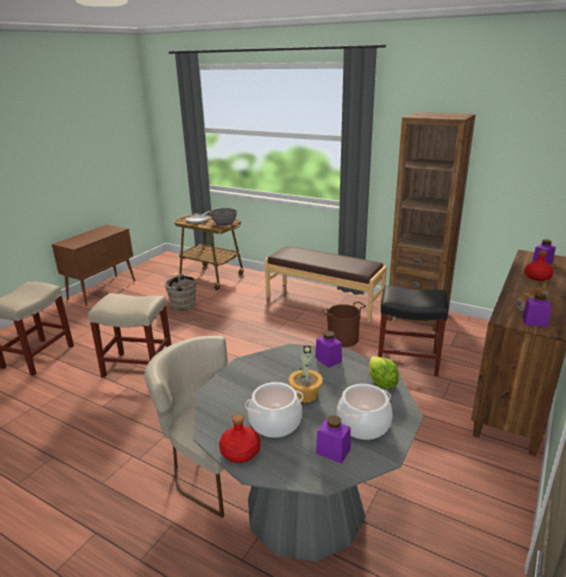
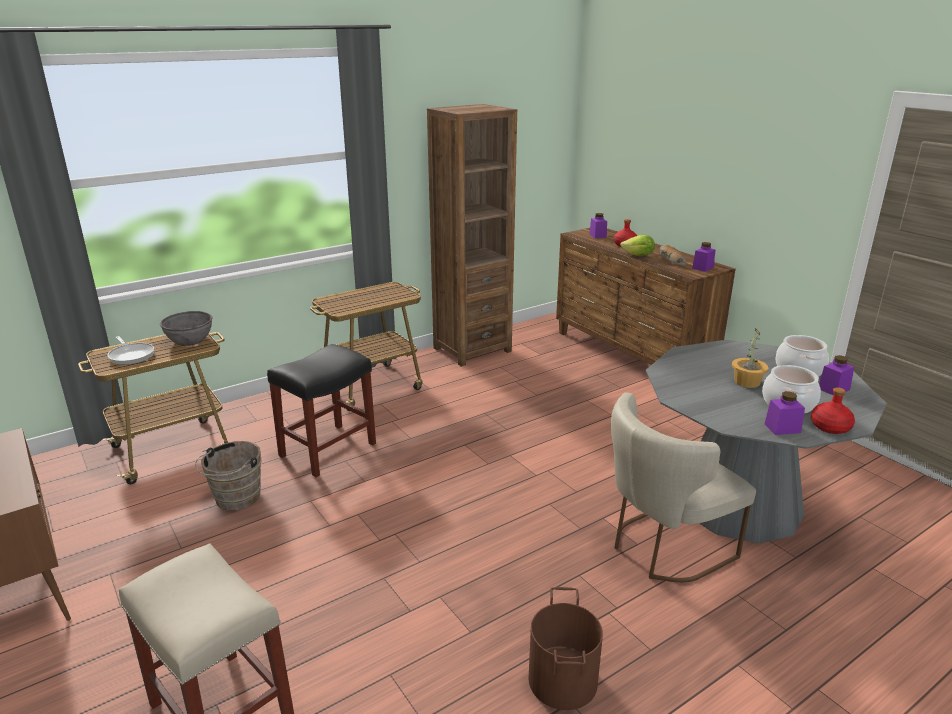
camera: 65 degrees left, 0 degrees up
beige stool [88,293,171,377] -> none
brown bench [265,246,387,322] -> cart [310,282,423,411]
purple jar [315,331,342,368] -> purple jar moved to [764,391,805,435]
brown bucket [322,302,366,347] -> brown bucket moved to [529,587,603,710]
lettuce [369,356,399,389] -> lettuce moved to [620,235,655,255]
black stool [378,285,448,376] -> black stool moved to [267,344,376,477]

